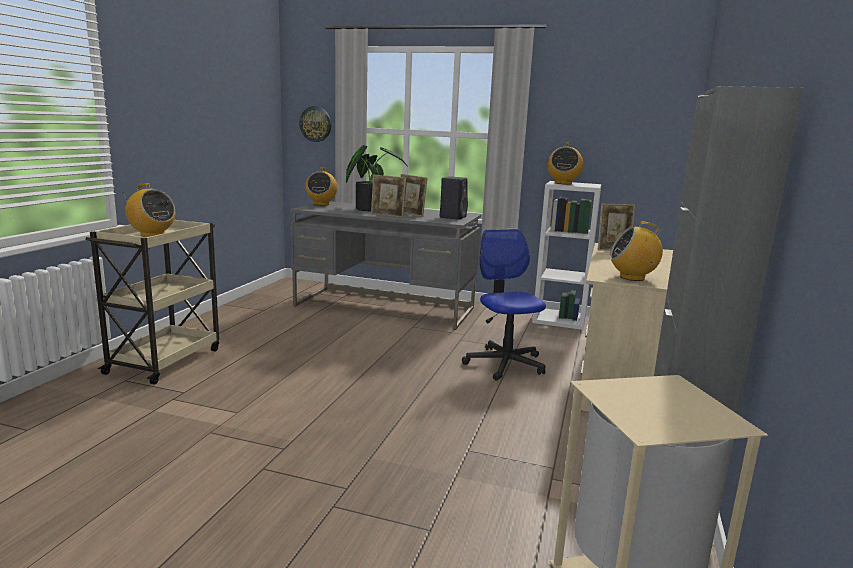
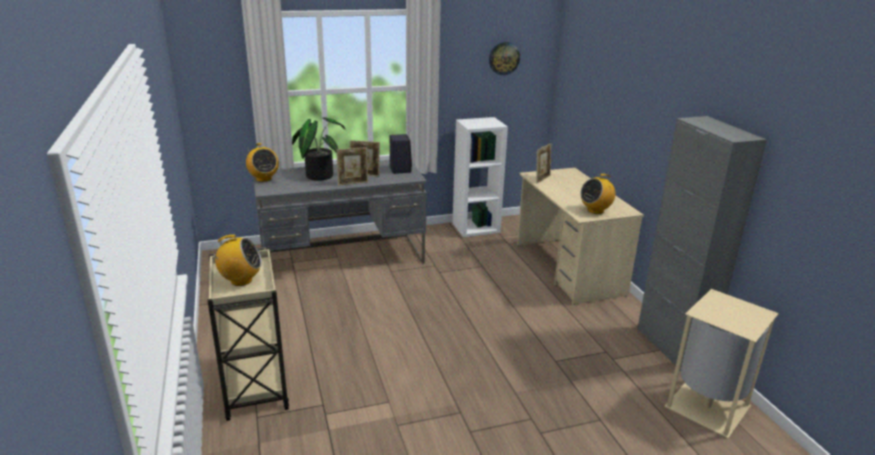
camera: 35 degrees left, 10 degrees up
wall clock [299,106,331,142] -> wall clock moved to [489,42,520,75]
office chair [462,229,546,380] -> none
radio [548,143,583,185] -> none

